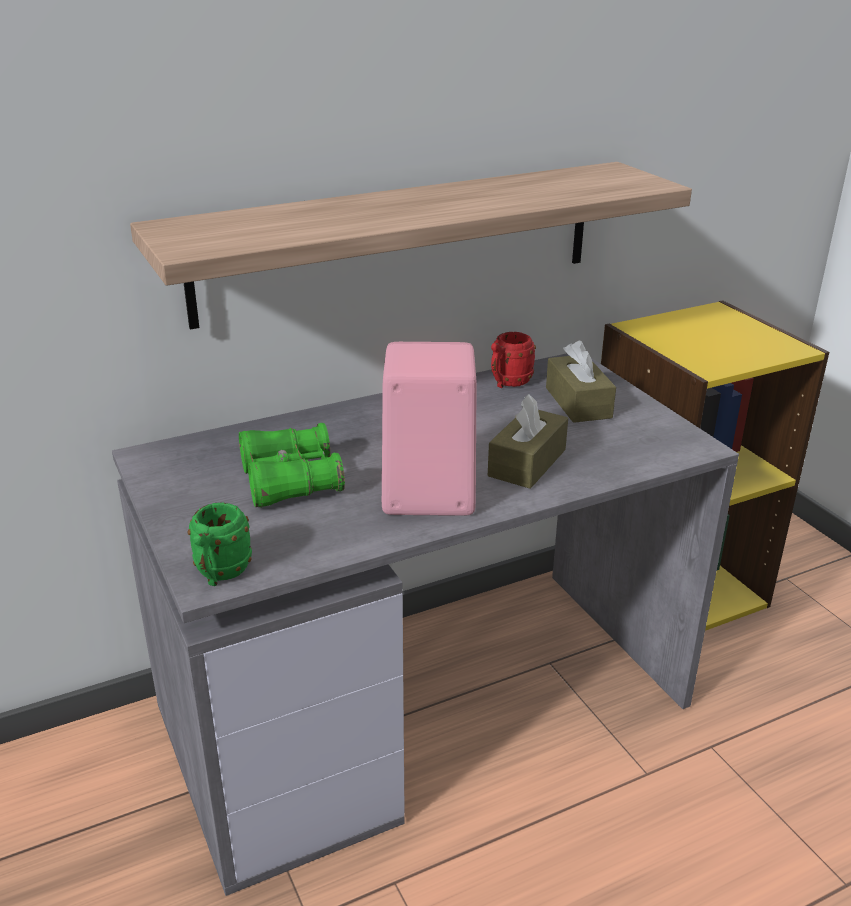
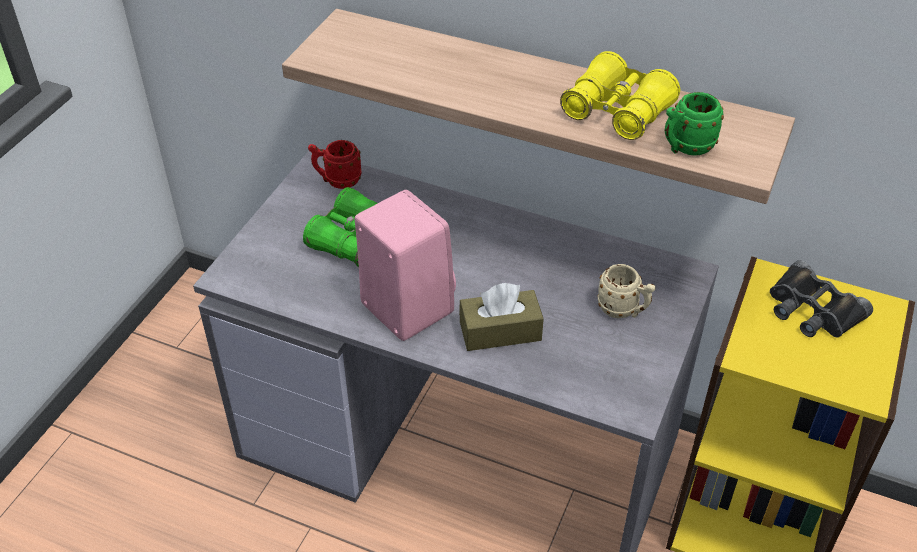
camera: 50 degrees right, 15 degrees up
green mug [188,502,252,586] -> green mug moved to [665,92,724,156]
red mug [491,332,536,388] -> red mug moved to [308,140,362,189]
brown tissue box [546,340,616,423] -> beige mug [597,264,656,318]
none -> yellow binoculars [560,51,680,140]
none -> black binoculars [770,260,873,337]

